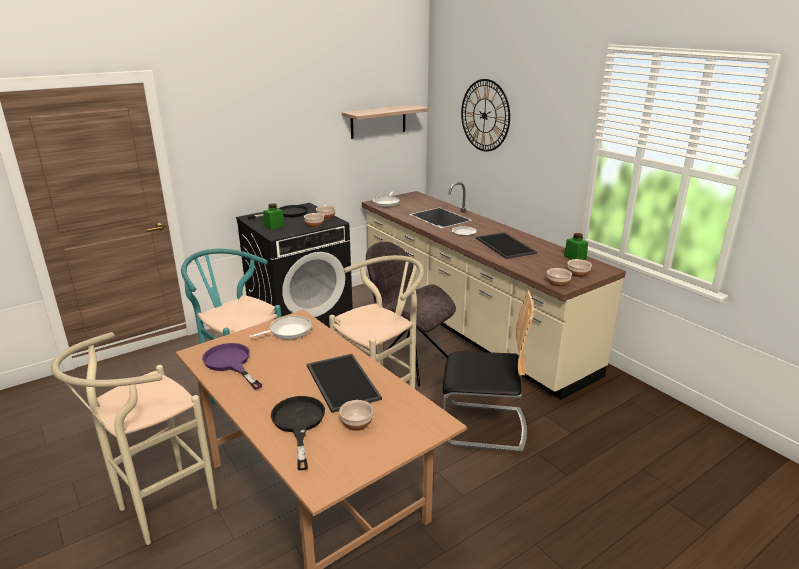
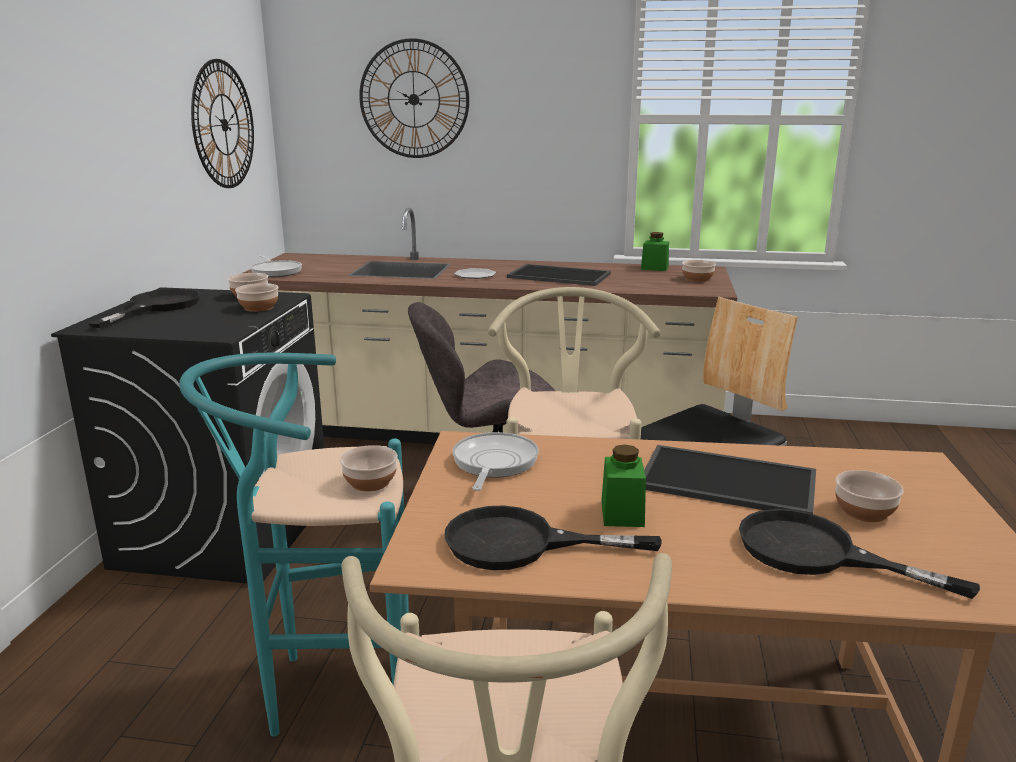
camera: 45 degrees left, 5 degrees down
purple frying pan [202,343,262,390] -> black frying pan [445,506,662,570]
green jar [263,203,285,230] -> green jar moved to [601,444,646,527]
shelf [342,105,429,139] -> wall clock [191,59,254,188]
bowl [547,268,572,287] -> bowl moved to [340,445,398,491]

